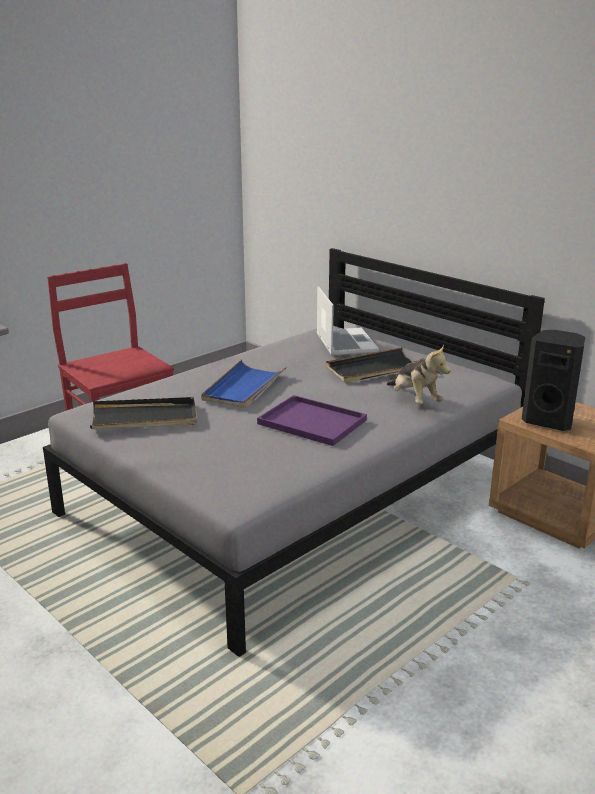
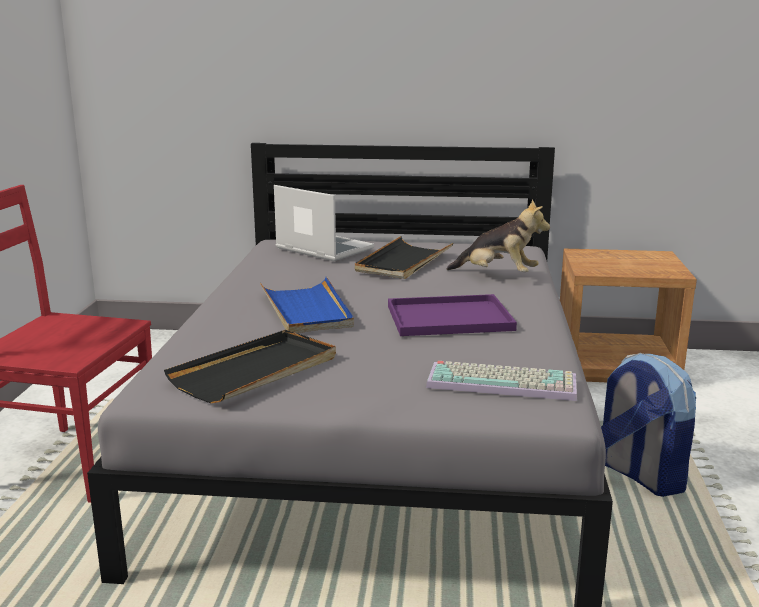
camera: 40 degrees left, 5 degrees down
black speaker [522,330,585,431] -> none
none -> keyboard [426,361,577,401]
none -> backpack [601,353,696,497]

